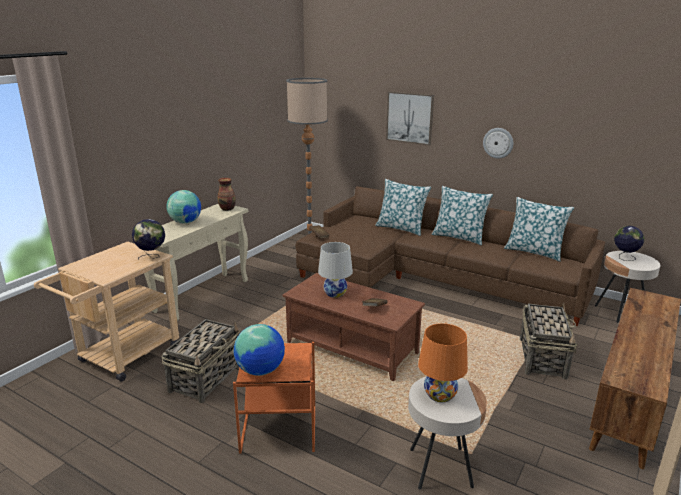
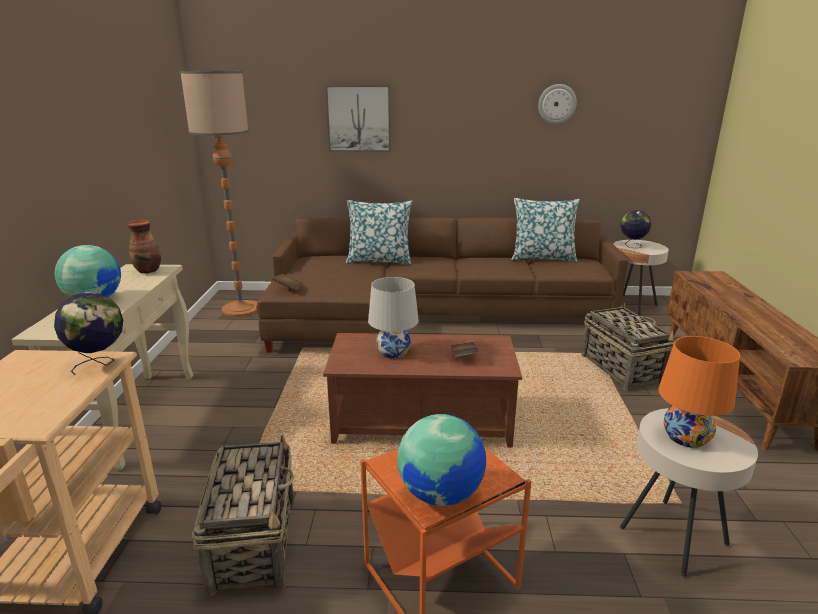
camera: 30 degrees left, 0 degrees up
pillow [432,186,493,245] -> none
wall clock [483,128,513,158] -> wall clock moved to [538,84,577,124]

